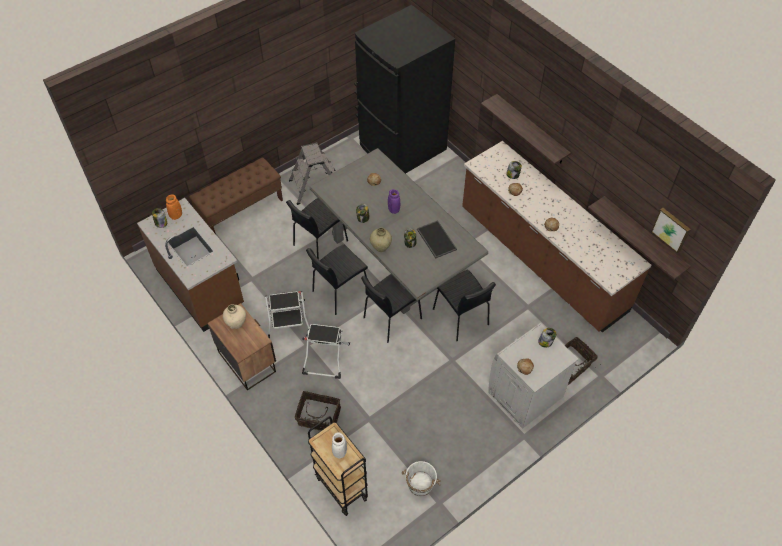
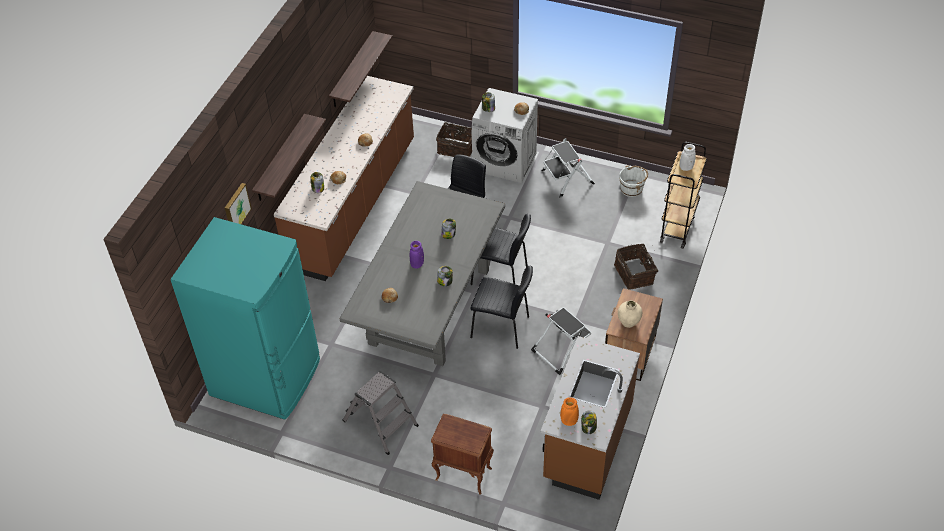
camera: 120 degrees left, 5 degrees down
brown bench [189,157,283,234] -> brown nightstand [431,414,494,495]
black chair [286,198,348,260] -> none
step ladder [302,324,350,379] -> step ladder moved to [542,138,595,198]
black fridge [354,5,455,174] -> turquoise fridge [170,217,320,420]
beige vase [370,227,392,252] -> none
tray [417,220,457,258] -> none
picture [651,208,691,253] -> picture moved to [225,183,252,224]

